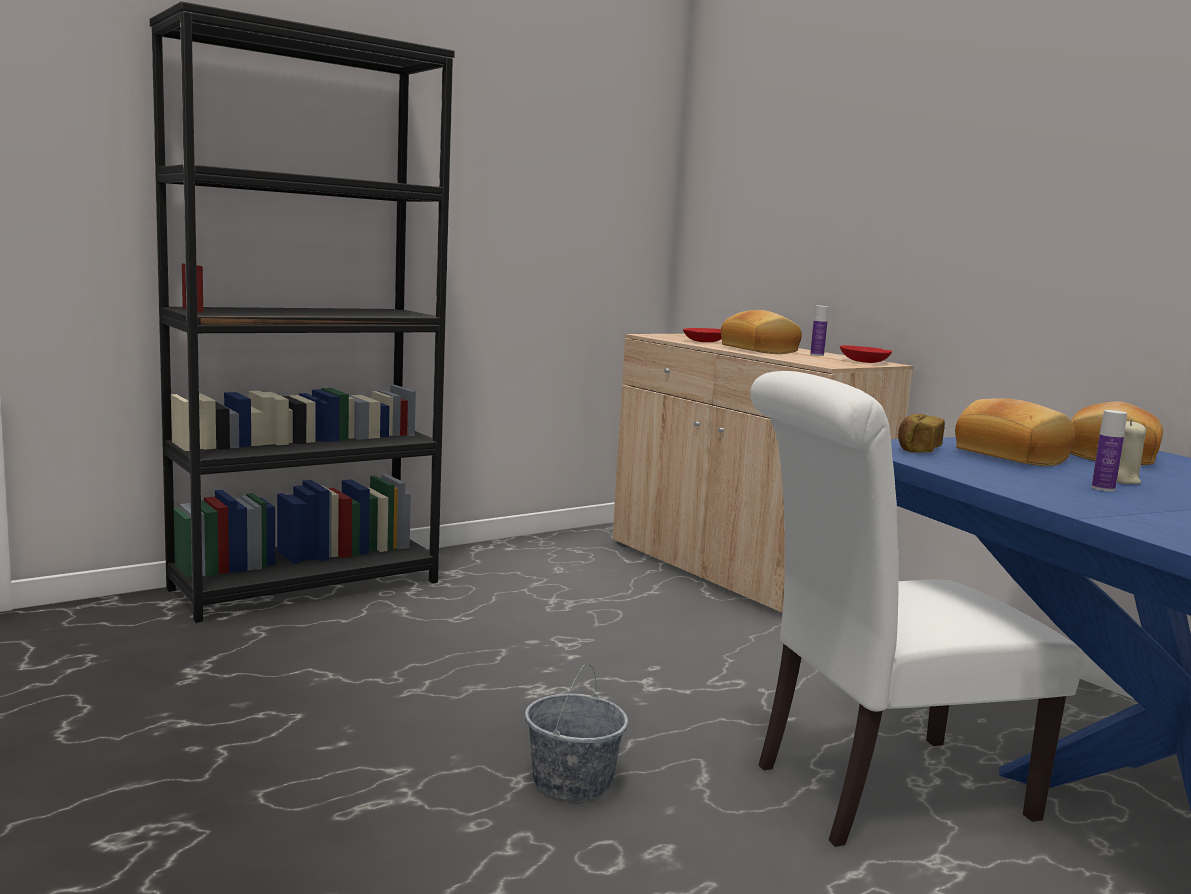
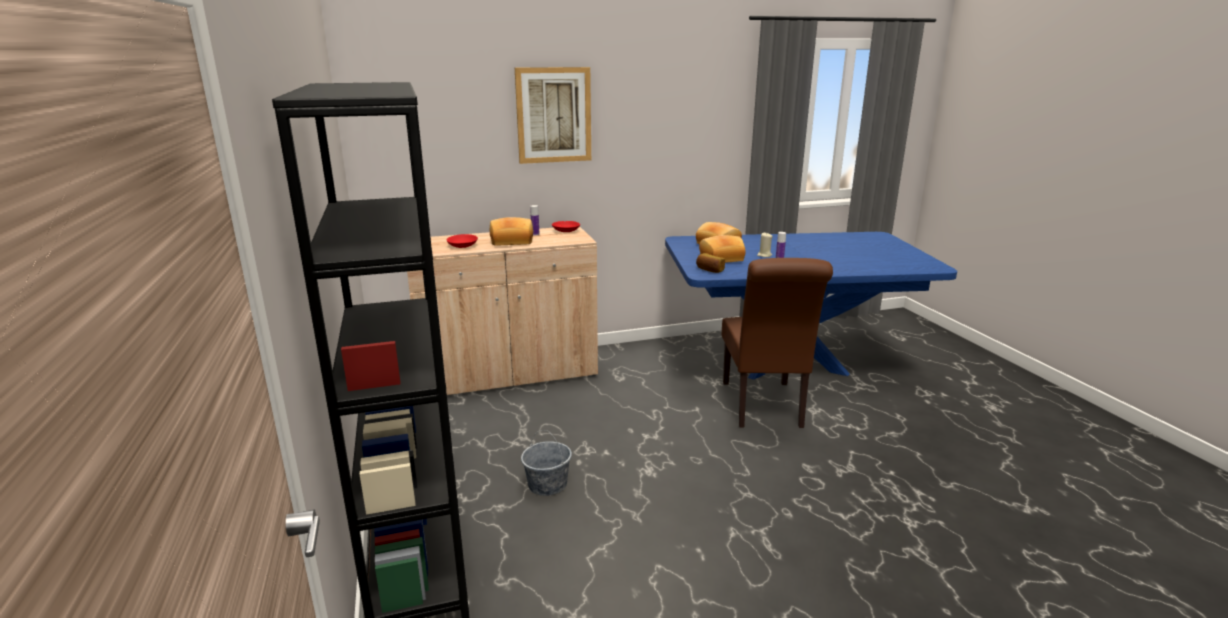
camera: 70 degrees left, 10 degrees up
grey bucket [525,664,628,801] -> grey bucket moved to [521,430,572,496]
white chair [750,371,1083,847] -> brown chair [722,258,833,428]
none -> picture [515,67,591,164]

